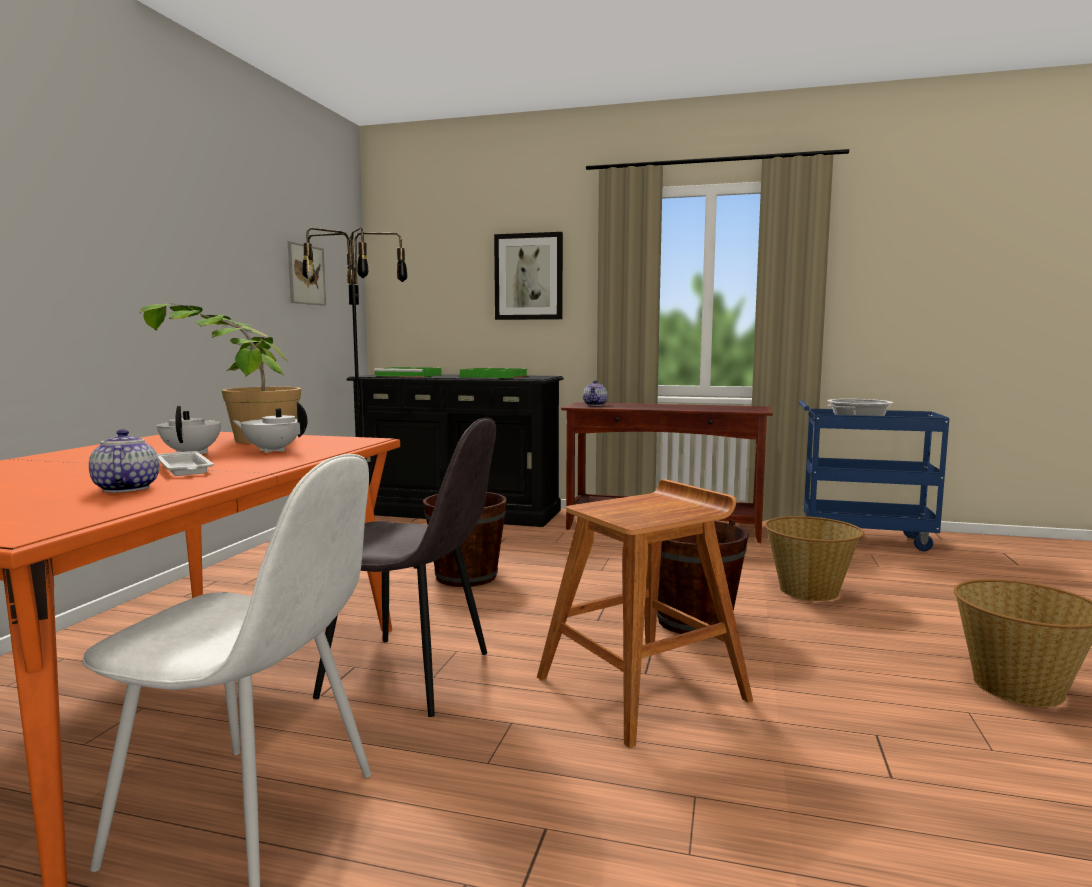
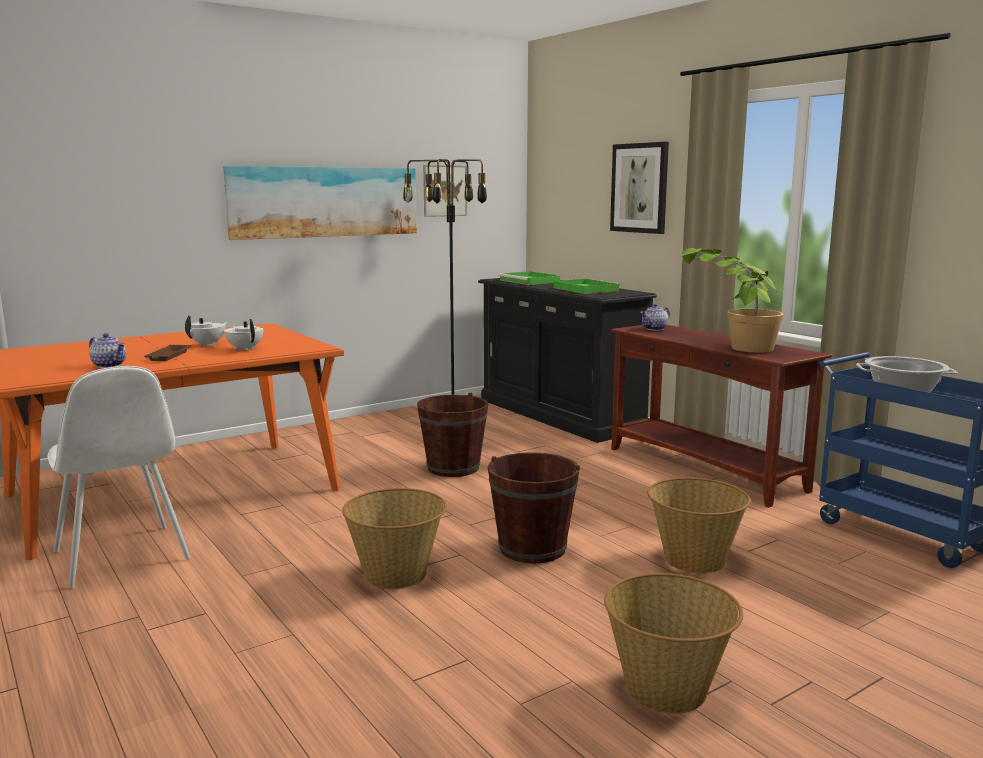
camera: 40 degrees right, 5 degrees up
teapot [89,429,159,493] -> teapot turned 105 degrees clockwise [89,333,126,368]
potted plant [139,304,301,443] -> potted plant moved to [682,248,784,353]
white tray [157,451,214,476] -> brown tray [144,345,192,361]
grey chair [313,418,496,717] -> none
brown stool [537,479,753,748] -> basket [342,488,447,589]
none -> picture [223,166,417,240]

